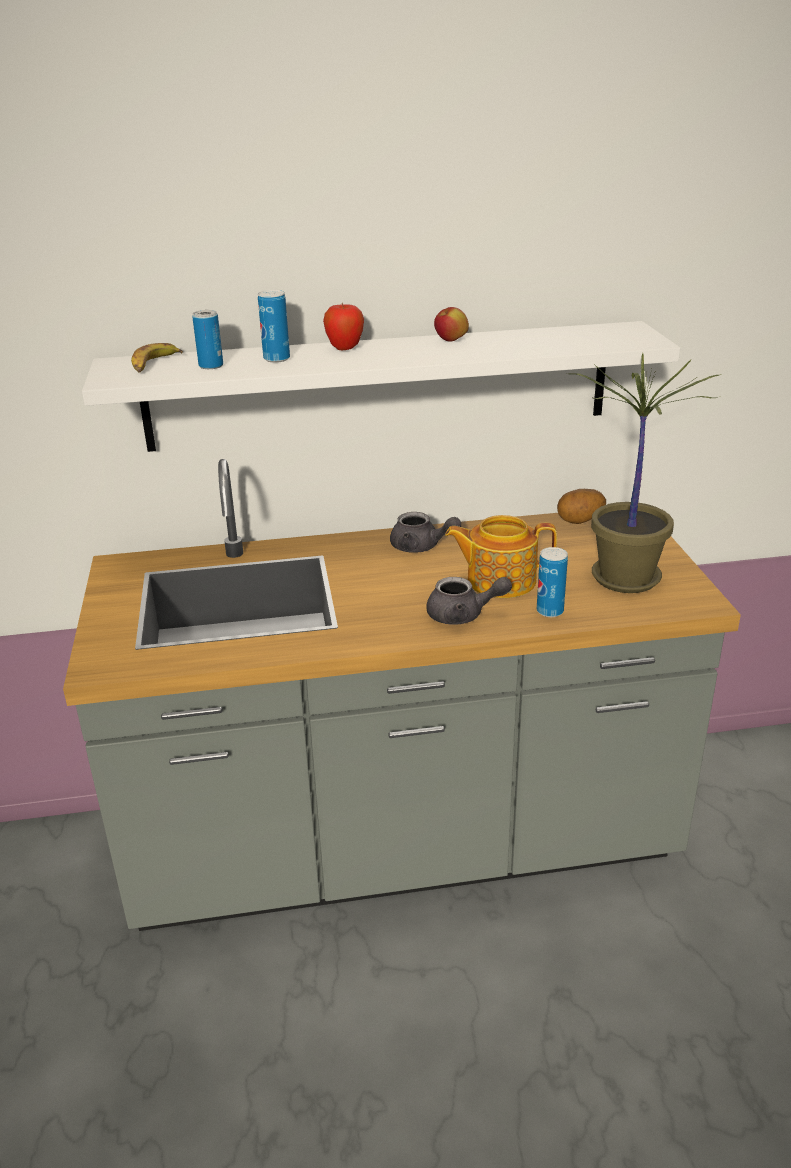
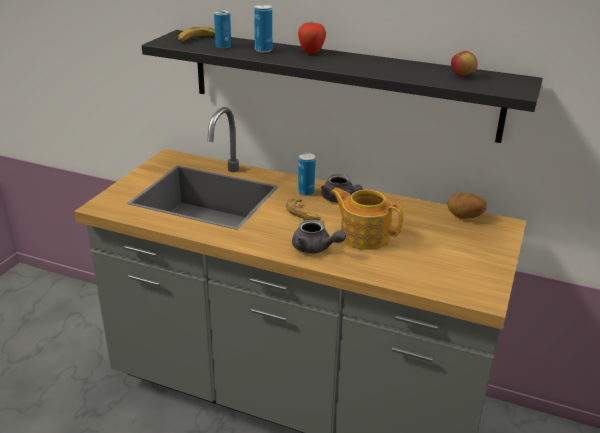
camera: 30 degrees right, 0 degrees up
white shelf [82,321,680,452] -> black shelf [142,30,543,143]
apple [434,307,469,342] -> apple moved to [451,51,478,77]
can [537,547,568,617] -> can moved to [298,153,315,196]
potted plant [568,353,719,593] -> none
none -> banana [286,199,321,221]

